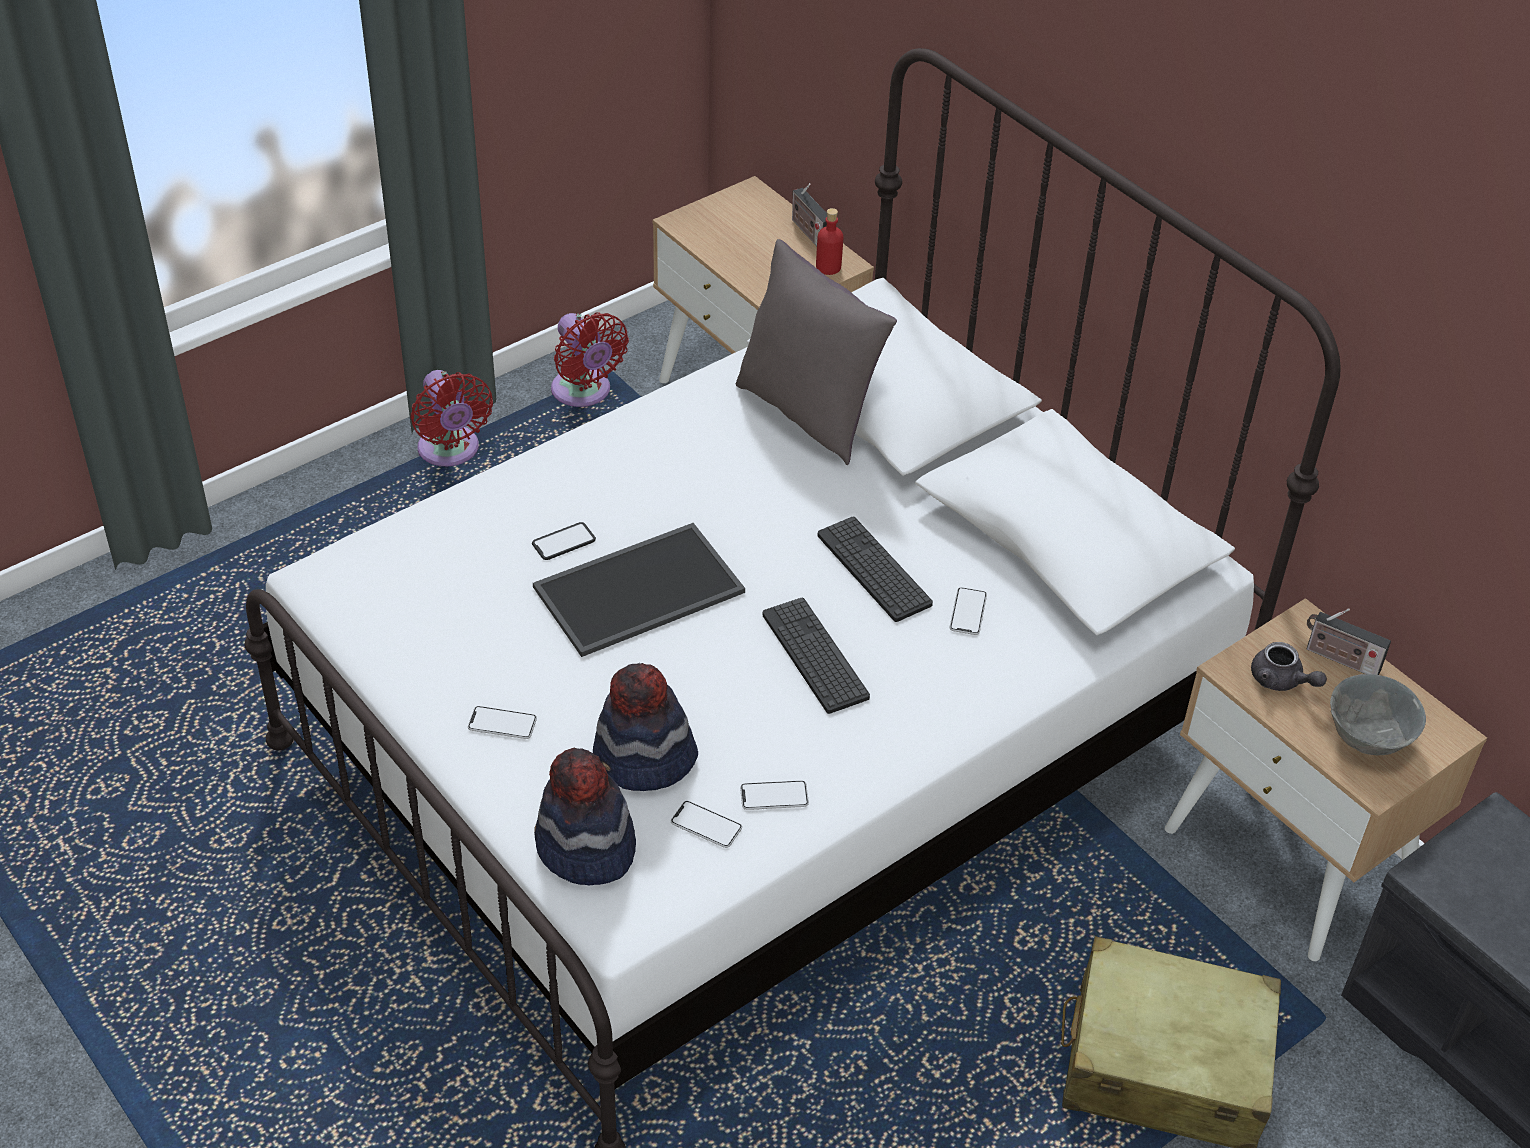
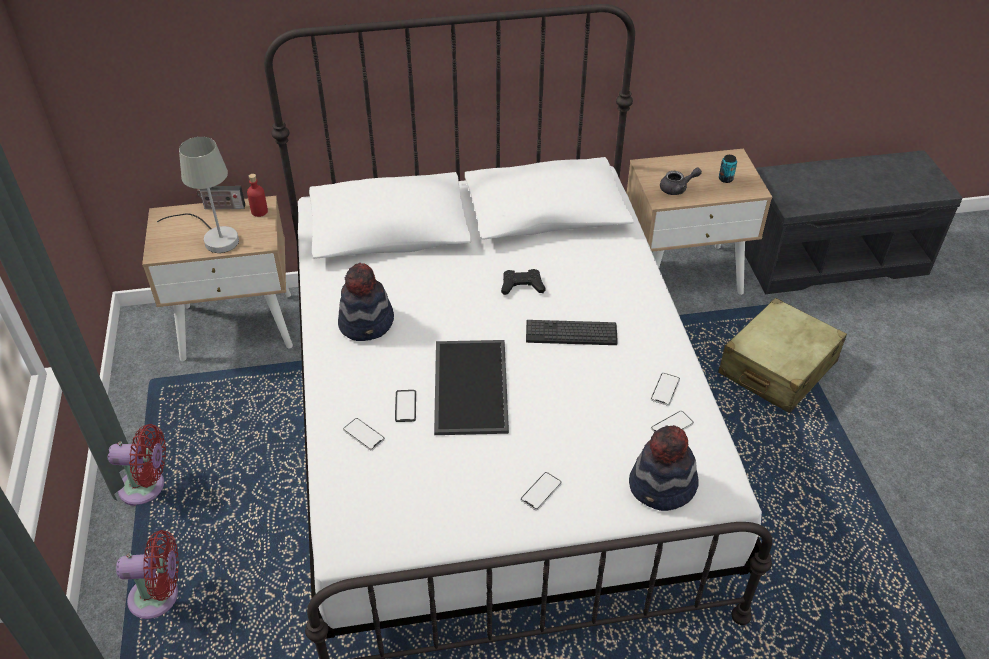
camera: 60 degrees left, 0 degrees up
red fan [551,312,629,407] -> red fan moved to [116,530,179,619]
hat [593,663,698,791] -> hat moved to [338,263,394,341]
grey pillow [736,239,897,465] -> none
keyboard [817,517,933,622] -> black game controller [501,269,545,295]
phone [950,587,987,635] -> phone moved to [343,418,385,450]
radio [1307,608,1391,675] -> none
grey bowl [1330,674,1426,755] -> can [719,155,737,183]
none -> grey table lamp [157,137,239,253]

